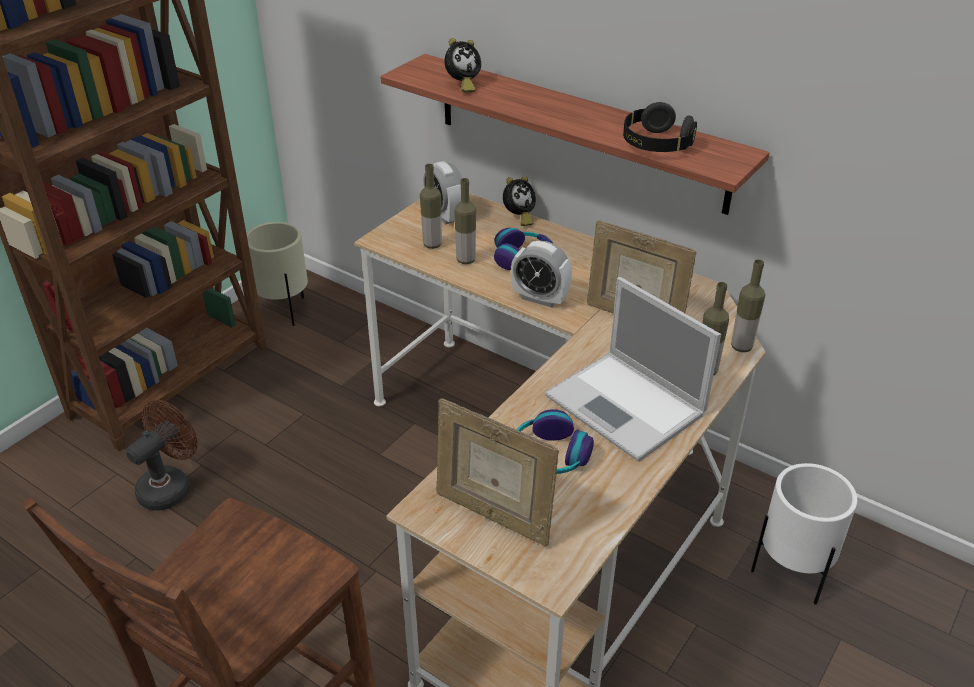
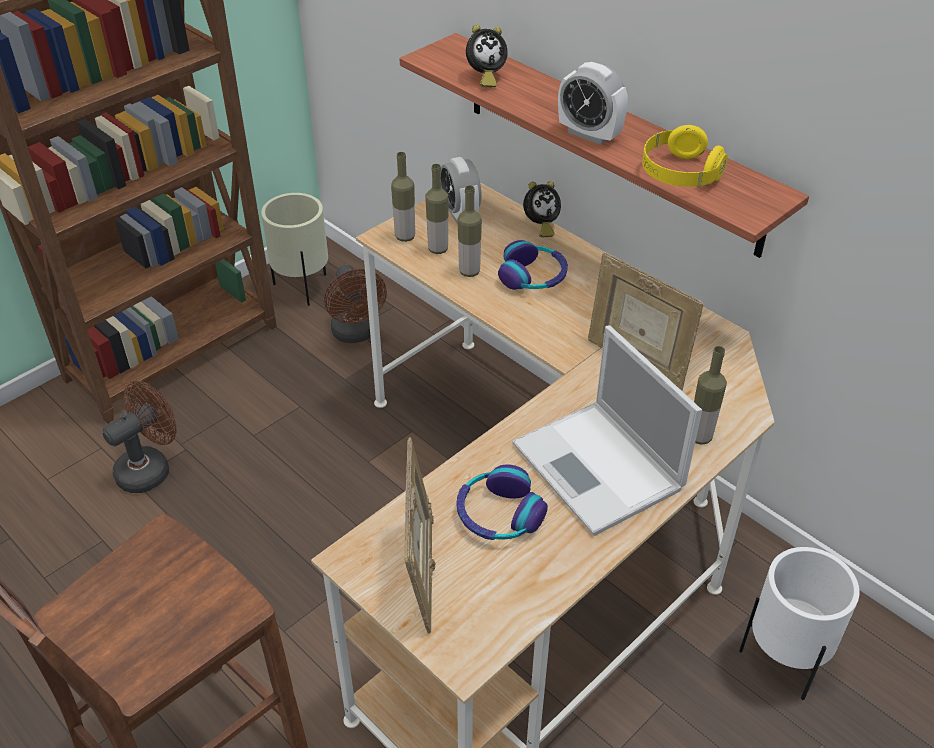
camera: 10 degrees right, 5 degrees up
picture frame [436,398,559,546] -> picture frame turned 135 degrees counterclockwise [404,437,436,634]
alarm clock [511,241,572,308] -> alarm clock moved to [558,62,628,145]
black headphones [623,102,697,152] -> yellow headphones [642,125,728,187]
bottle [731,260,765,352] -> bottle moved to [391,152,415,242]
none -> brown fan [324,265,387,343]

